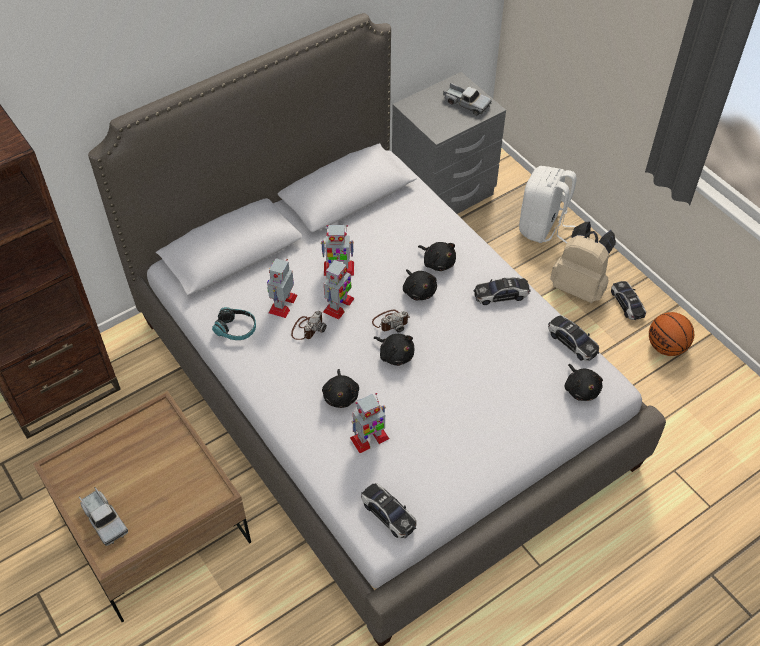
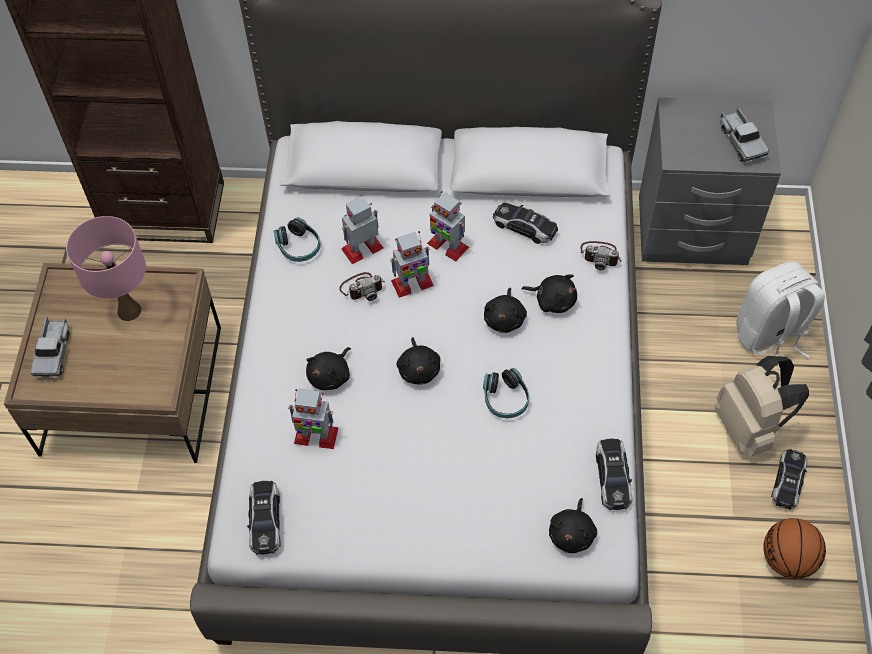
camera: 40 degrees right, 5 degrees up
camera [372,310,410,333] -> camera moved to [580,241,622,270]
black plush toy [418,242,456,271] -> black plush toy turned 60 degrees counterclockwise [521,274,577,313]
toy car [474,278,530,305] -> toy car moved to [493,202,558,244]
none -> pink table lamp [66,216,146,321]
none -> headphones [483,368,529,419]

